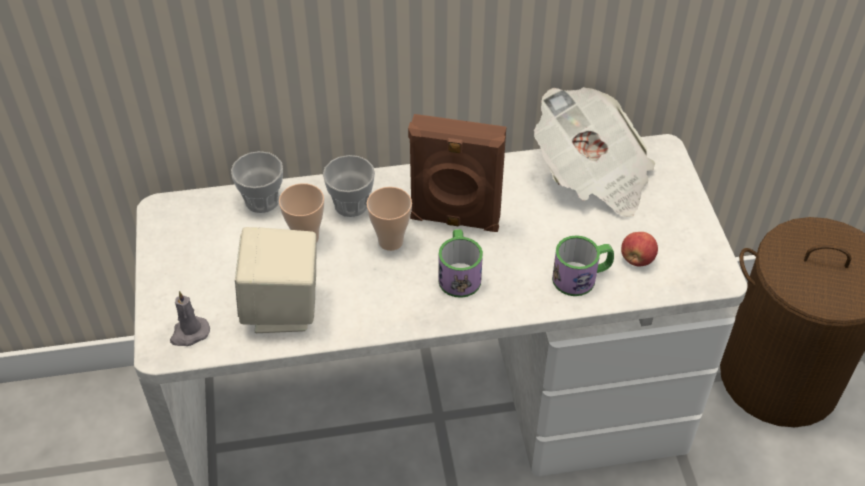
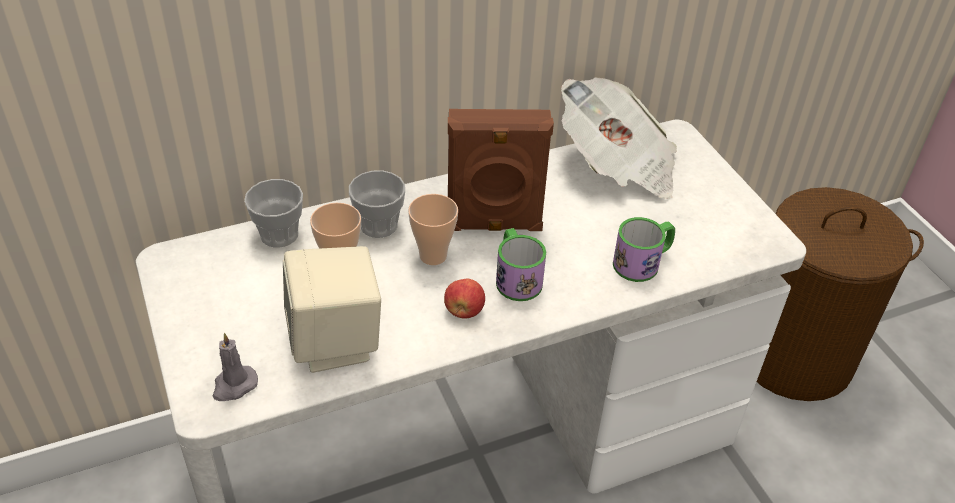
camera: 15 degrees left, 5 degrees down
apple [621,232,658,266] -> apple moved to [444,279,485,319]

